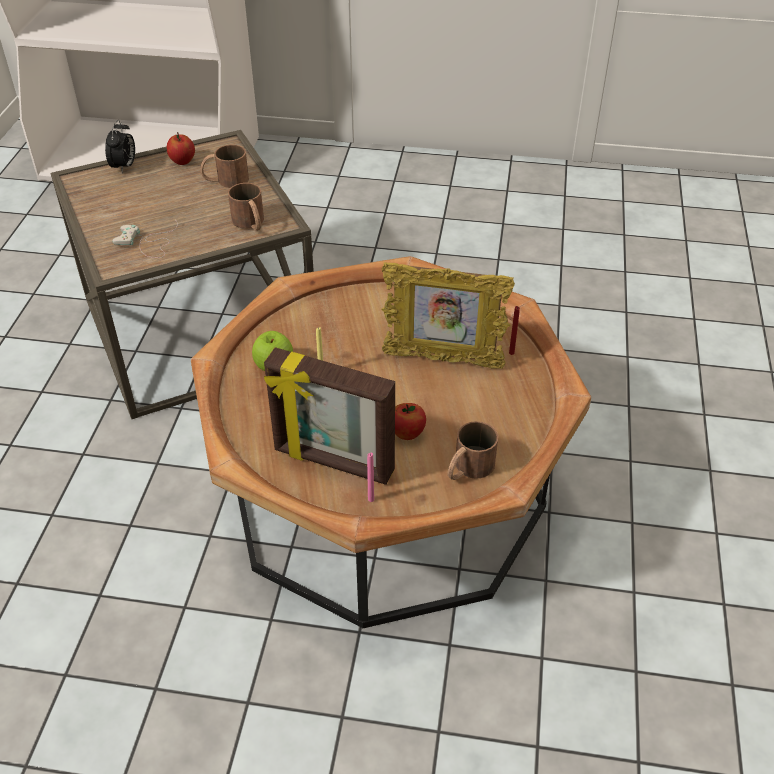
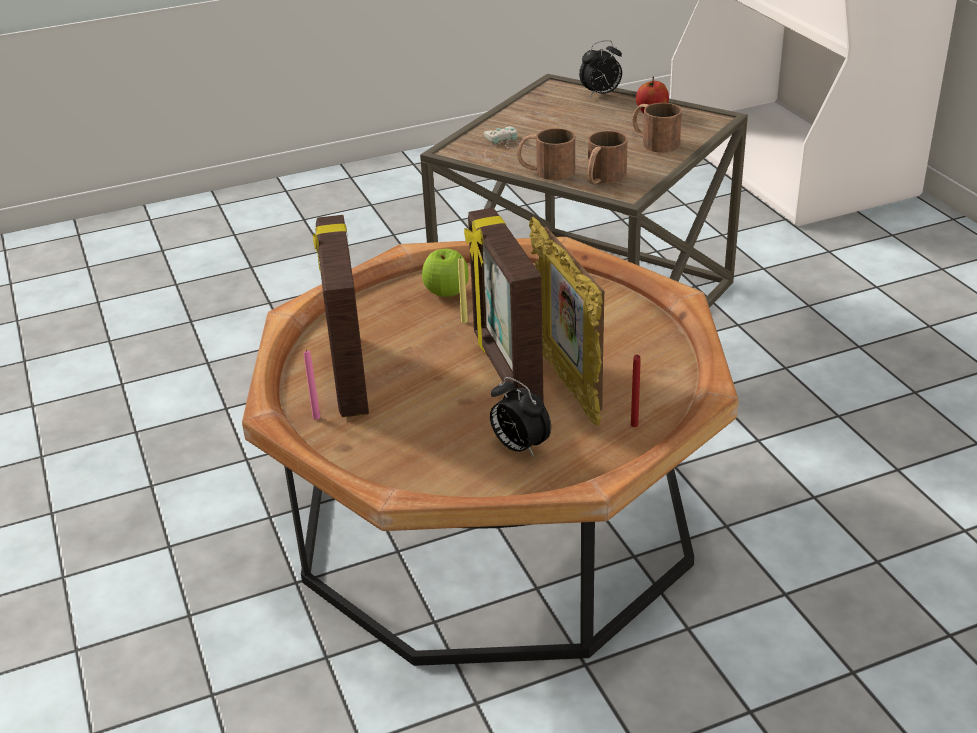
camera: 60 degrees right, 10 degrees down
apple [395,403,426,440] -> none
brown mug [447,421,498,480] -> brown mug moved to [517,128,575,180]
none -> picture frame [464,208,544,402]
none -> alarm clock [490,377,551,458]

